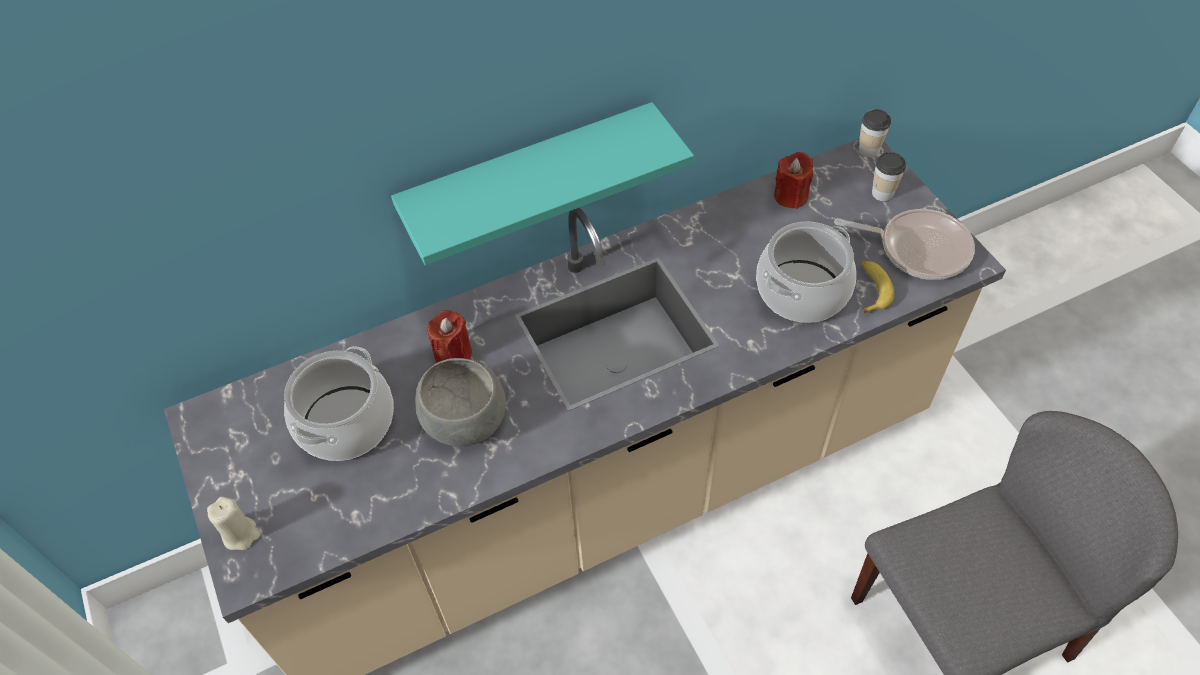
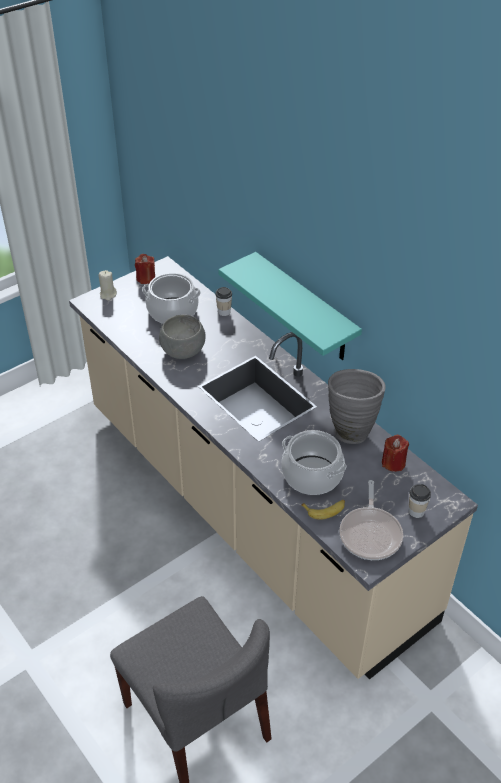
camera: 75 degrees right, 10 degrees down
red candle [427,310,472,363] -> red candle moved to [135,254,155,284]
cup [858,109,891,158] -> cup moved to [215,287,232,316]
none -> grey vase [328,369,386,444]

